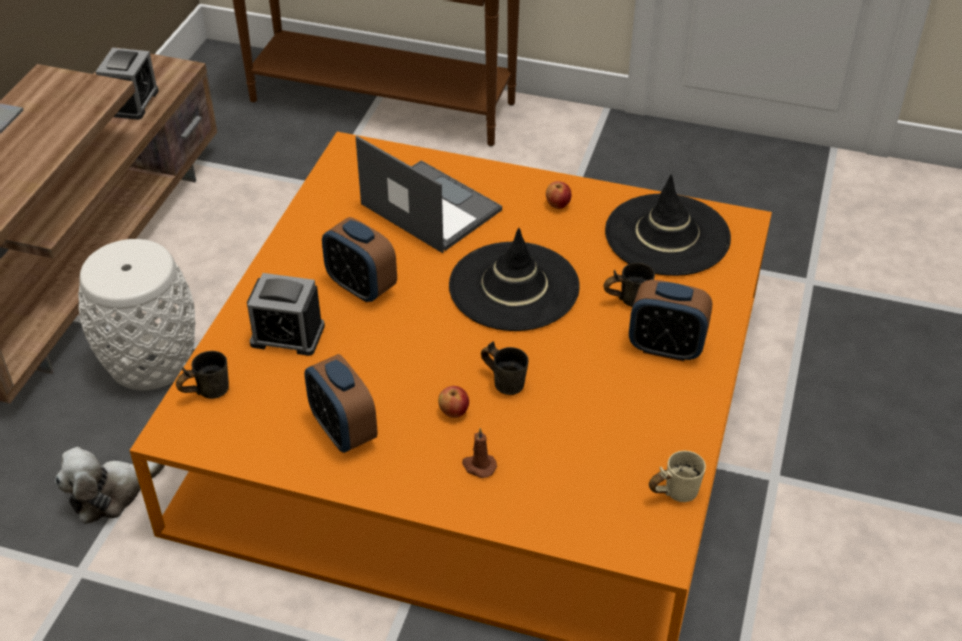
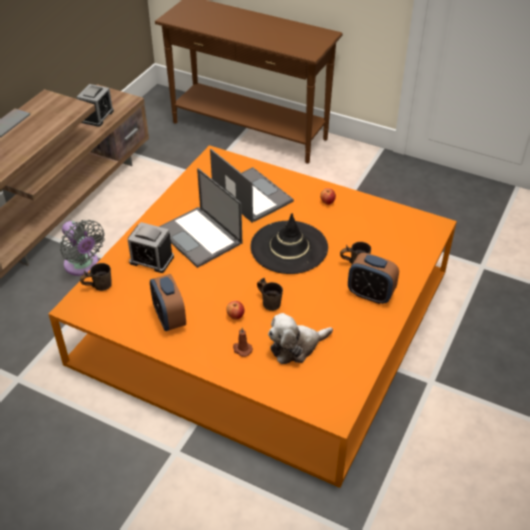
camera: 10 degrees right, 0 degrees up
plush toy [55,447,165,524] -> plush toy moved to [268,313,333,364]
white stool [78,239,195,390] -> grey fan [60,220,105,276]
alarm clock [322,217,397,303] -> laptop [159,168,242,268]
black hat [605,174,731,276] -> none
beige mug [649,451,706,502] -> none

